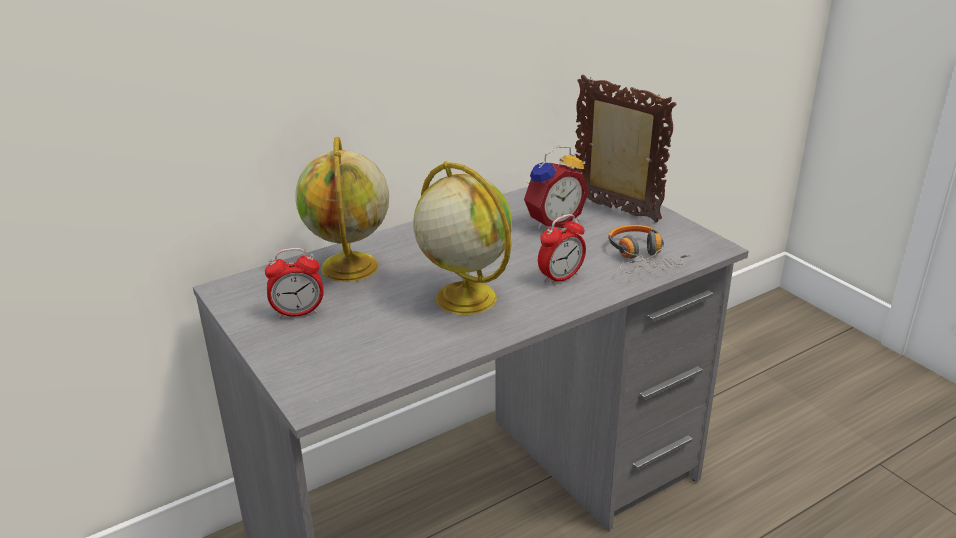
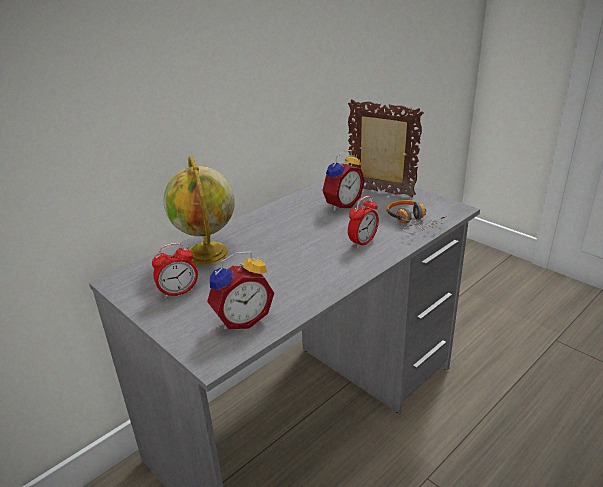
camera: 10 degrees left, 0 degrees up
globe [413,161,512,315] -> none
none -> alarm clock [207,251,274,330]

